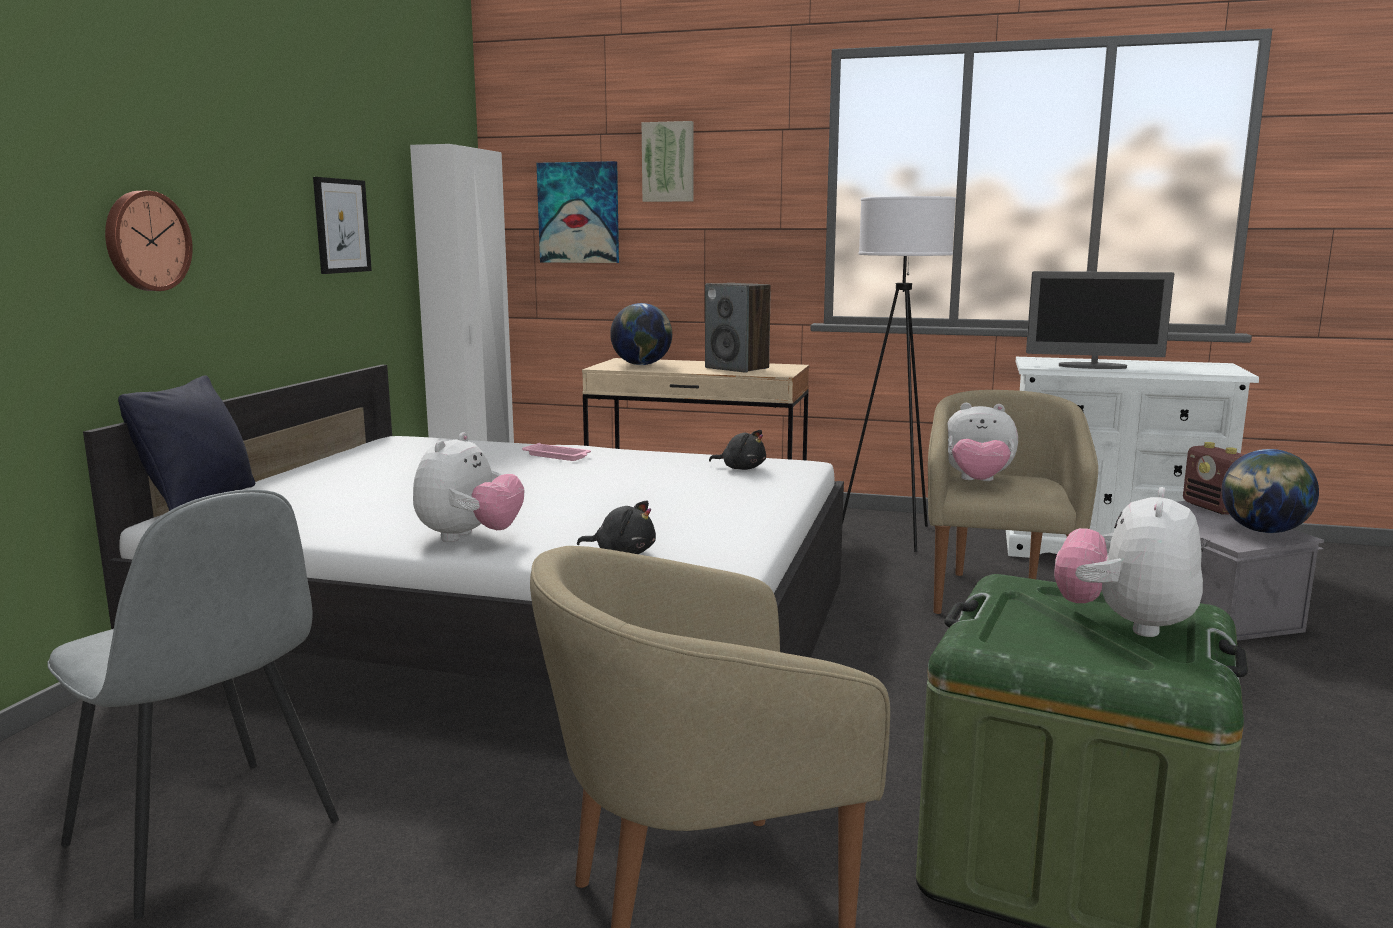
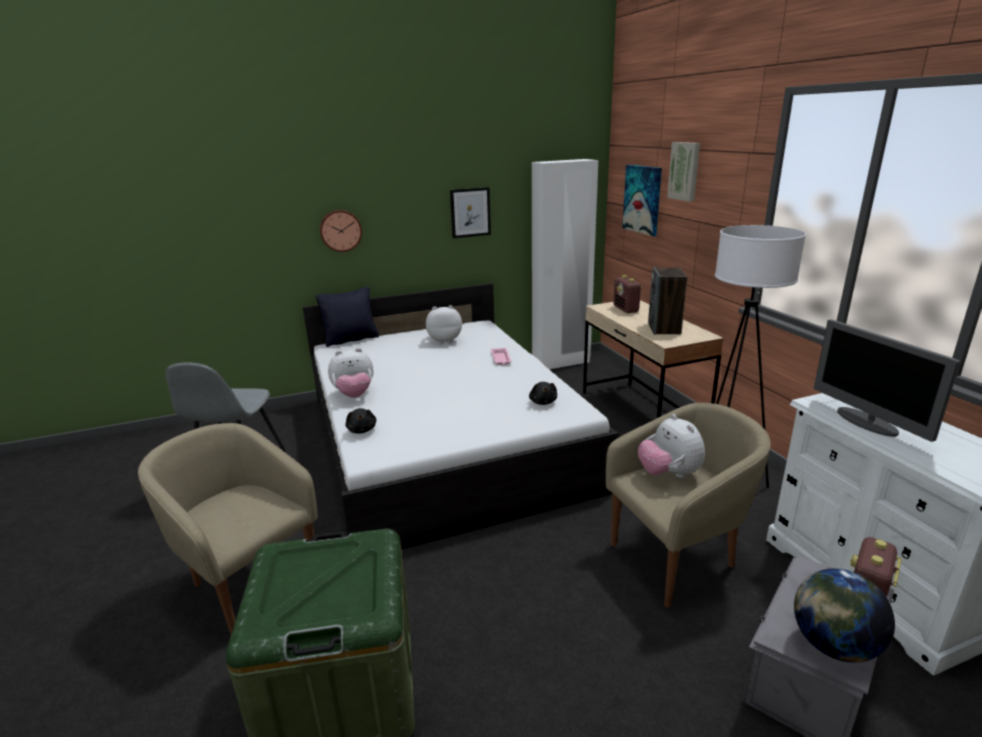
camera: 55 degrees right, 10 degrees up
globe [610,303,672,365] -> radio [613,275,643,313]
plush toy [1055,487,1203,637] -> plush toy moved to [426,305,462,344]

